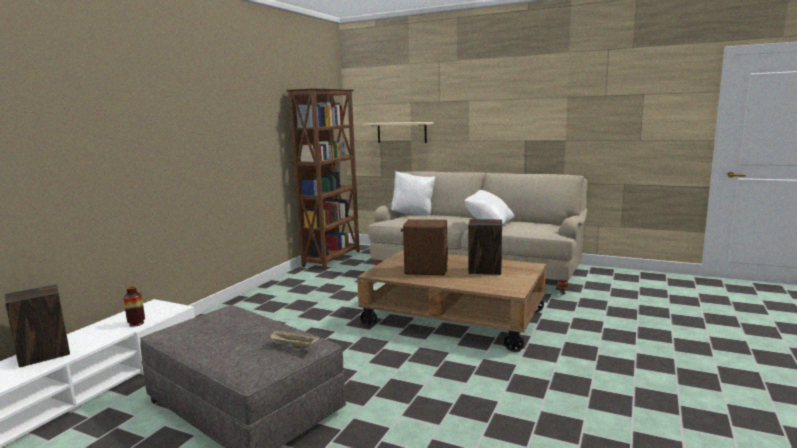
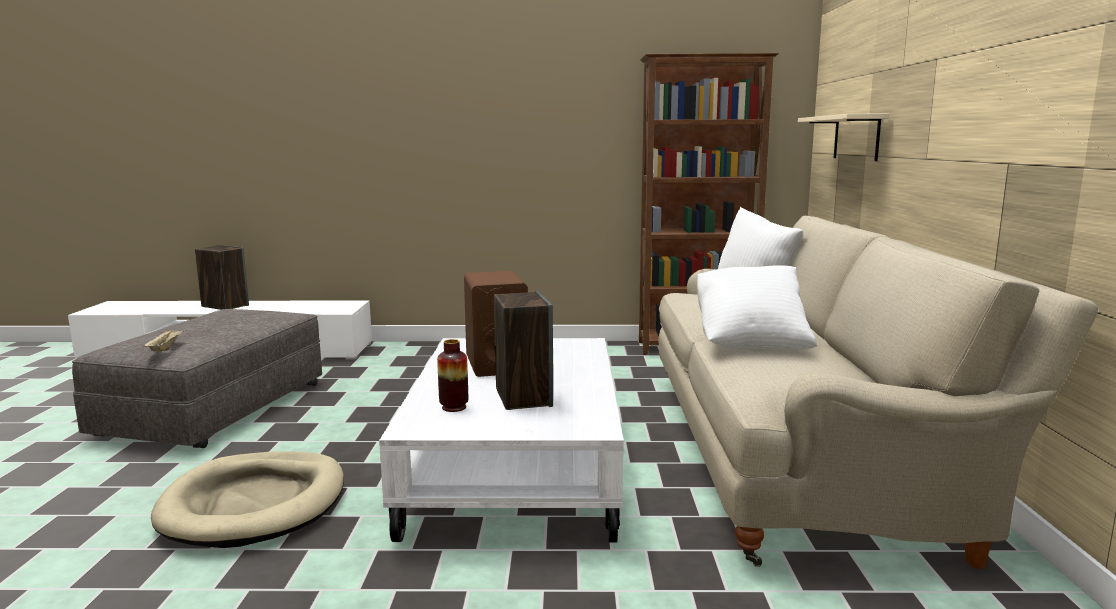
camera: 65 degrees right, 0 degrees up
vase [123,286,145,327] -> vase moved to [437,339,468,412]
brown coffee table [357,250,546,352] -> white coffee table [379,338,624,543]
none -> beige dog bed [151,451,344,548]

